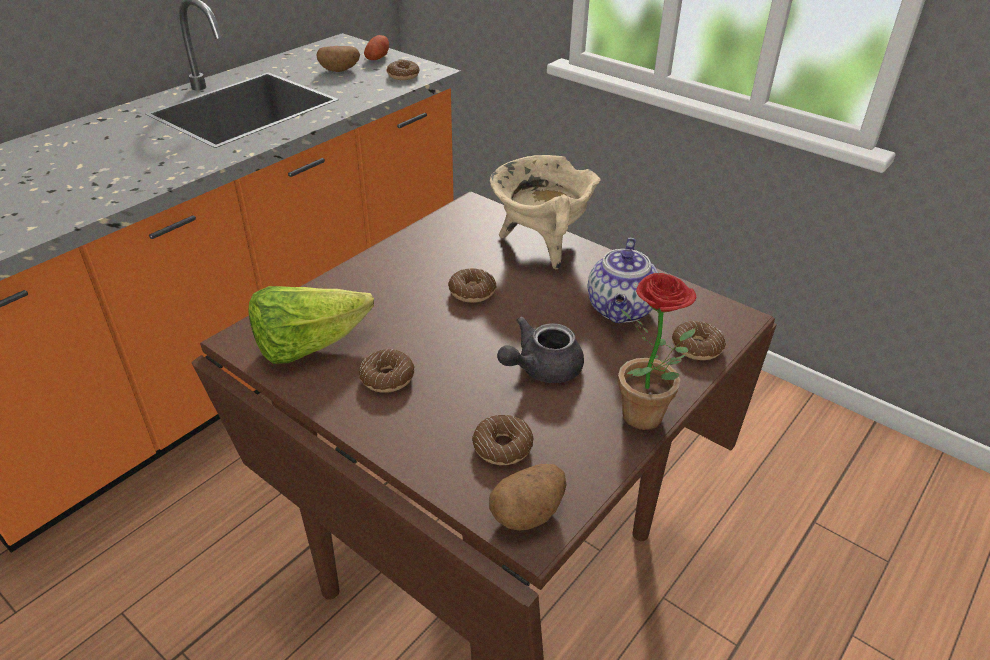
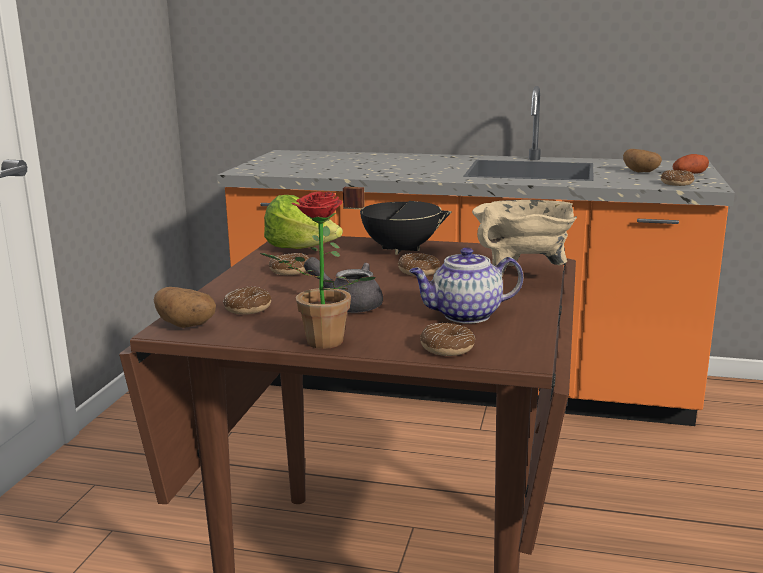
camera: 65 degrees right, 20 degrees down
none -> black cooking pot [343,187,452,255]

